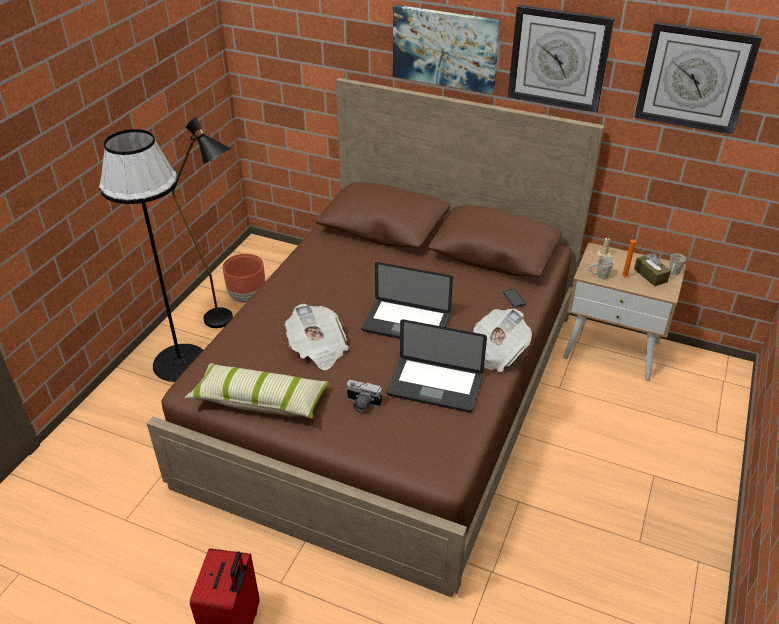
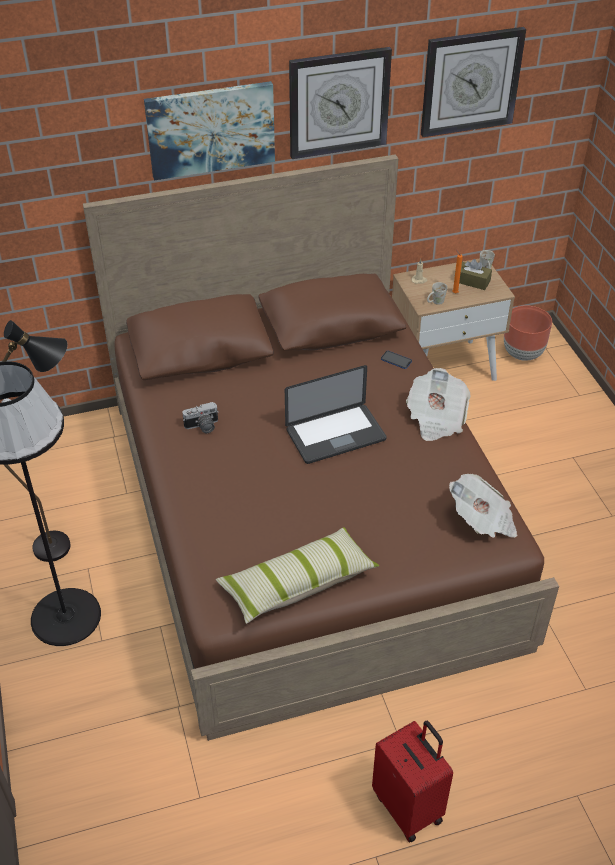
camera: 40 degrees left, 5 degrees up
brown planter [222,254,265,303] -> brown planter moved to [504,305,552,361]
newspaper [285,304,349,370] -> newspaper moved to [449,474,517,538]
camera [345,380,382,413] -> camera moved to [182,402,219,433]
laptop [387,319,487,412] -> none

